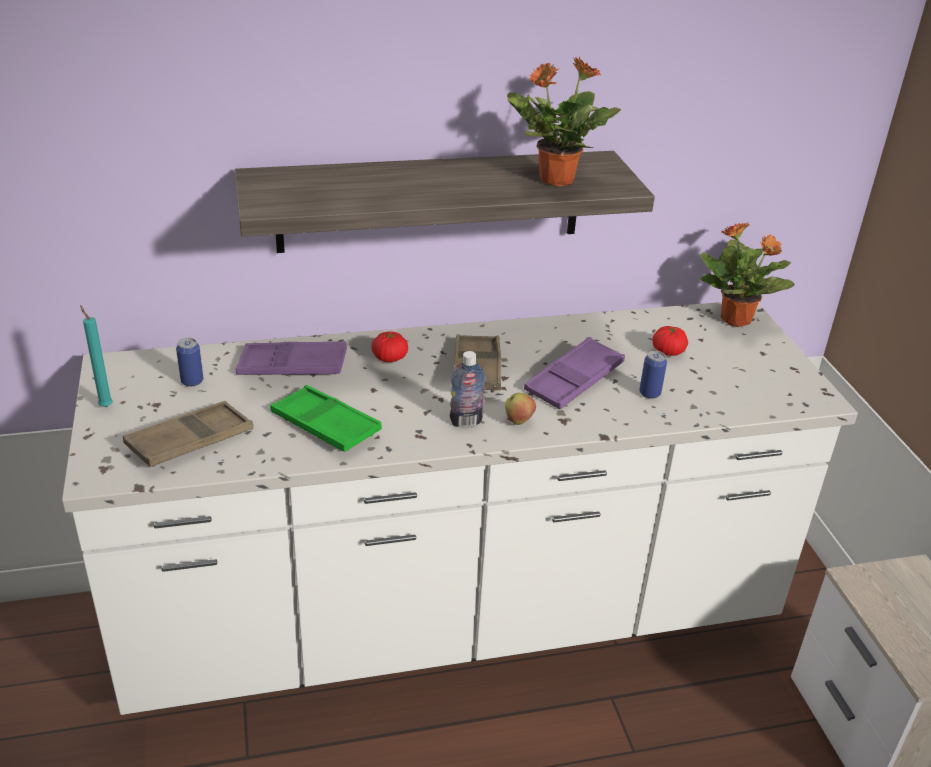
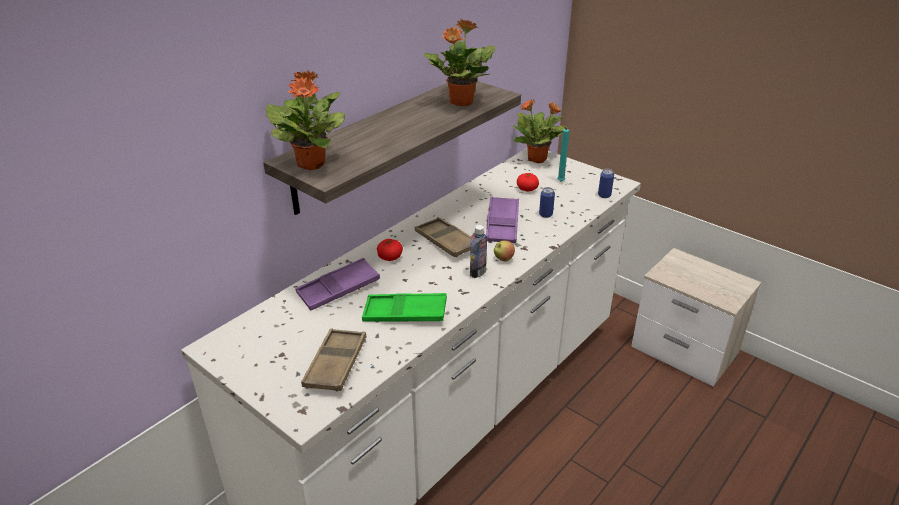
camera: 35 degrees left, 0 degrees up
turquoise candle [80,305,113,407] -> turquoise candle moved to [557,124,570,181]
can [176,338,203,387] -> can moved to [598,169,614,198]
none -> potted plant [266,70,345,170]

